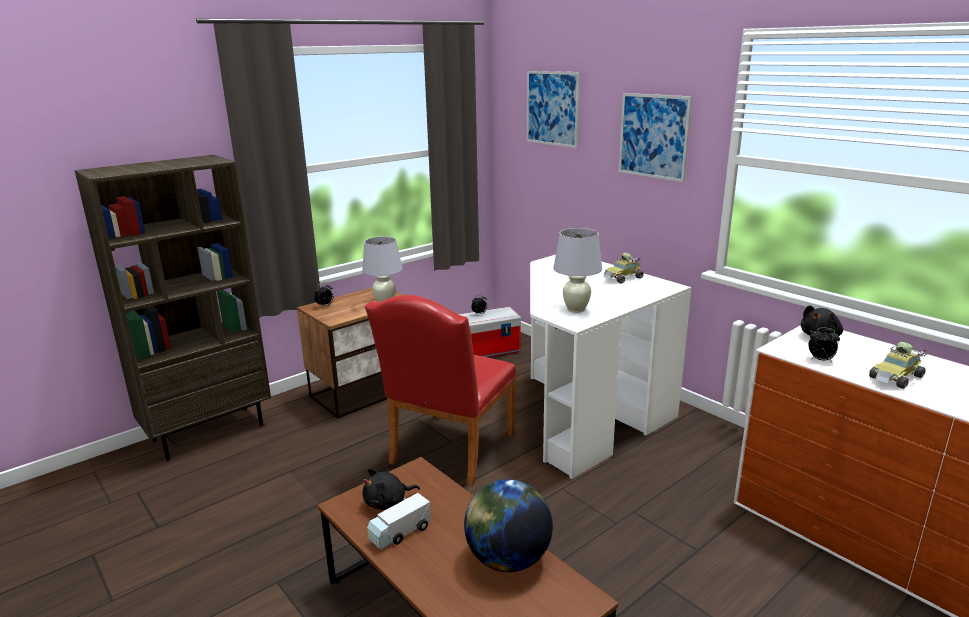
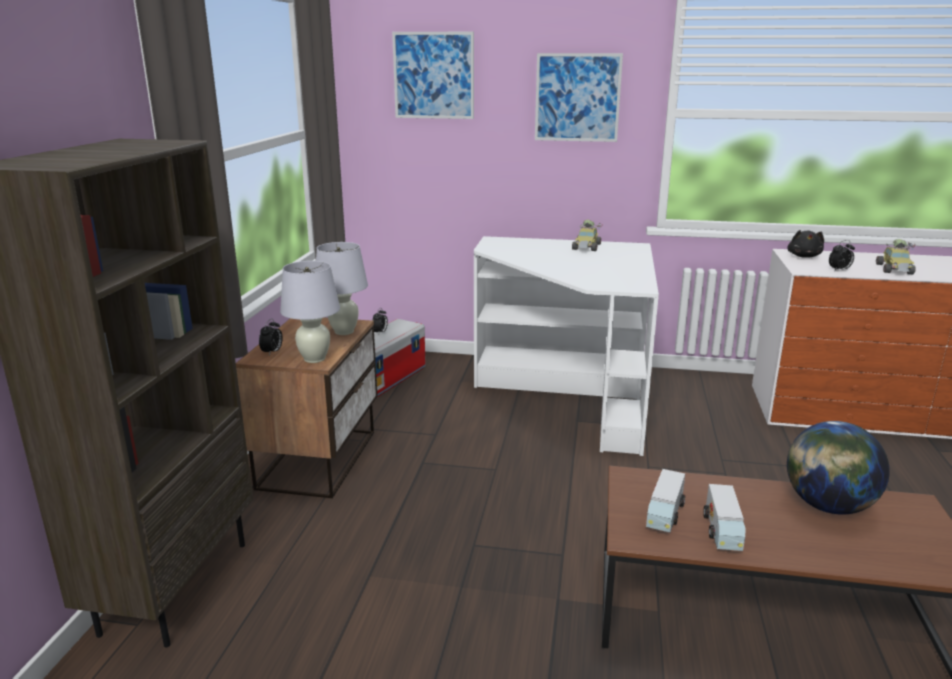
camera: 40 degrees left, 0 degrees up
black plush toy [363,468,420,510] -> toy truck [646,469,685,533]
red chair [365,295,517,487] -> none
white table lamp [553,228,602,313] -> white table lamp moved to [280,261,340,363]

